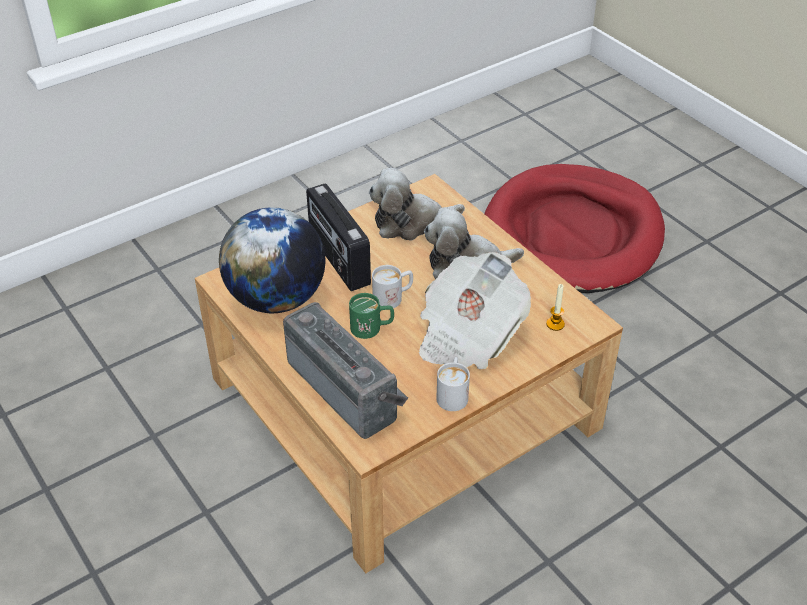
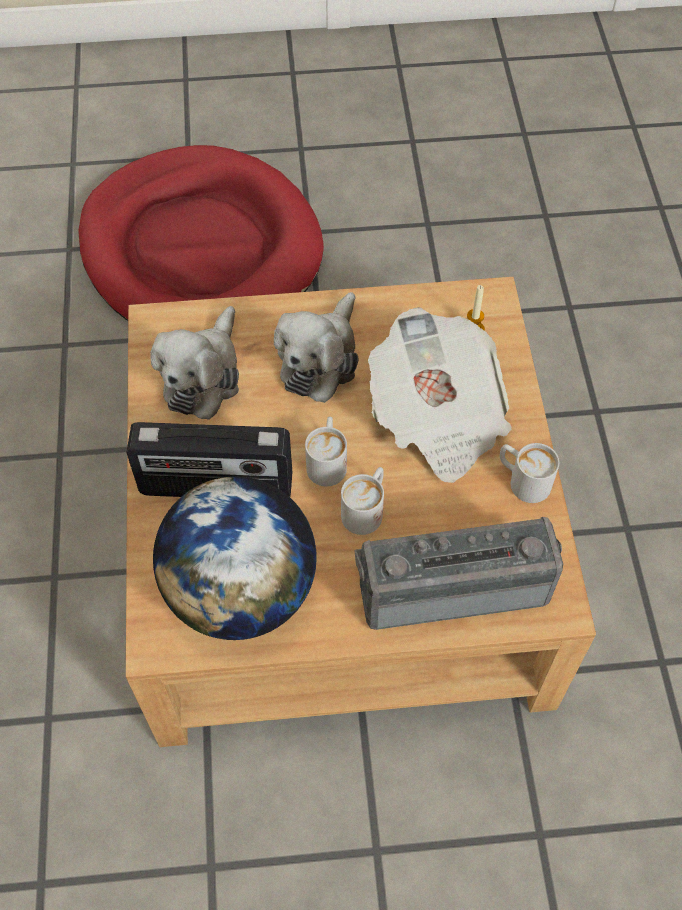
camera: 60 degrees left, 15 degrees up
green mug [349,293,394,339] -> white mug [341,467,384,535]

